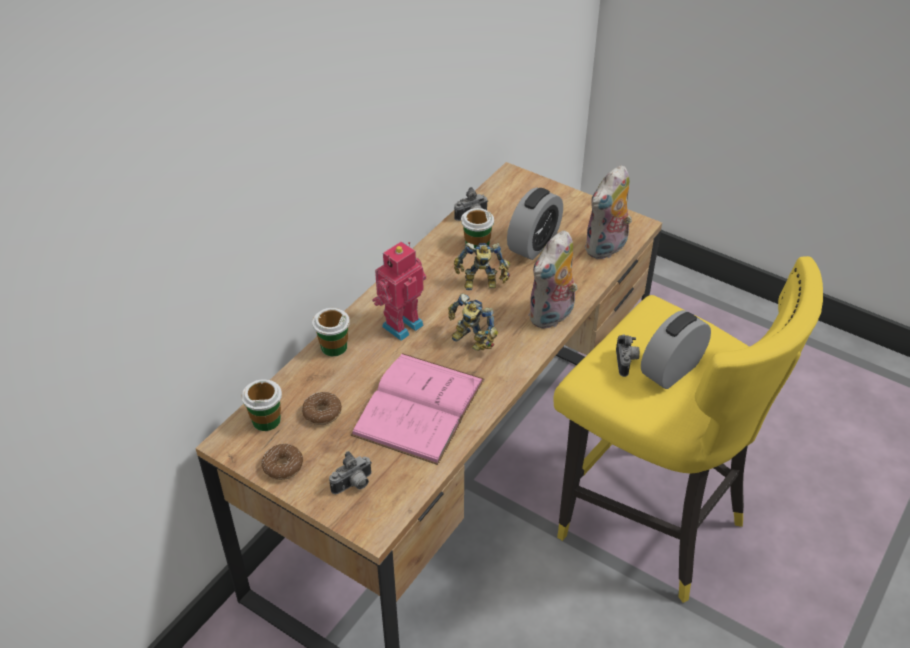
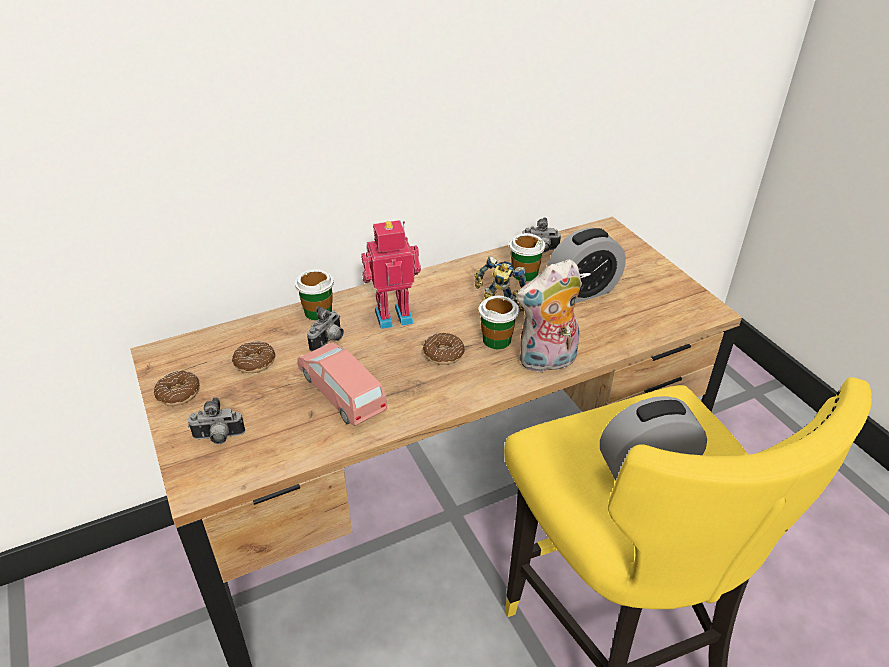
camera: 30 degrees right, 5 degrees down
cup [241,379,282,431] -> cup moved to [479,296,519,349]
pink book [351,353,484,465] -> pink toy car [297,342,388,426]
toy robot [448,293,498,351] -> donut [423,333,465,365]
plush toy [584,165,632,260] -> none
camera [616,334,640,377] -> camera moved to [307,306,344,352]

